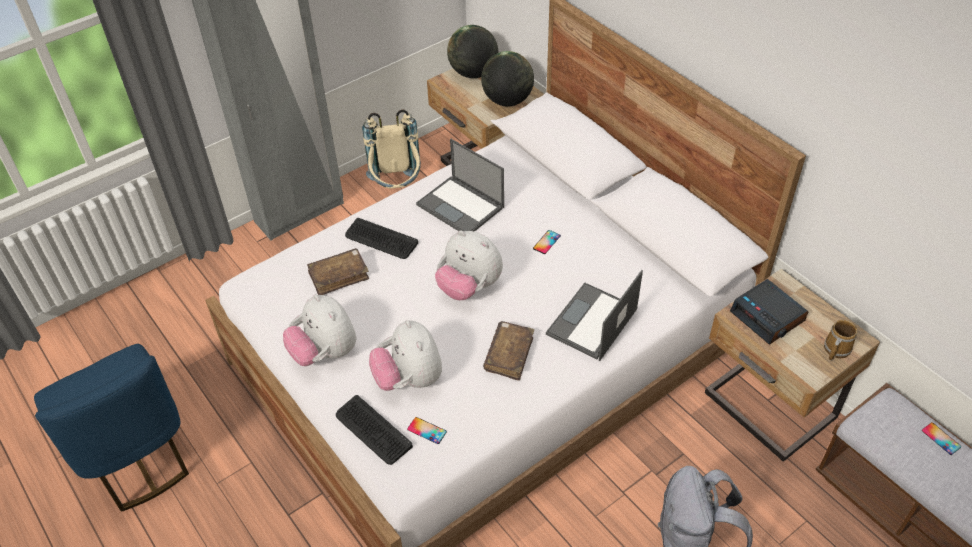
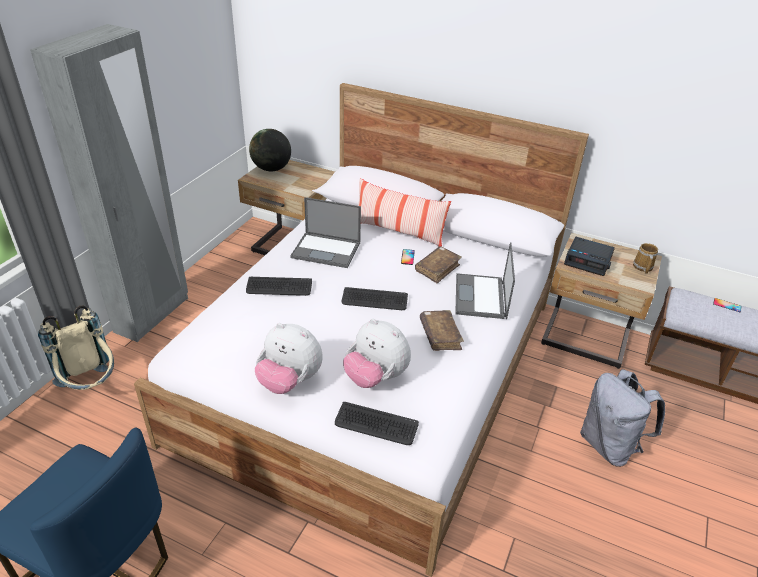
camera: 30 degrees left, 10 degrees down
brown book [307,248,369,295] -> brown book moved to [415,246,462,284]
beige backpack [362,110,421,188] -> beige backpack moved to [38,306,114,390]
phone [407,417,447,444] -> none
plush toy [435,231,503,300] -> keyboard [342,287,408,310]
globe [481,51,534,107] -> none
none -> pillow [358,178,451,247]

